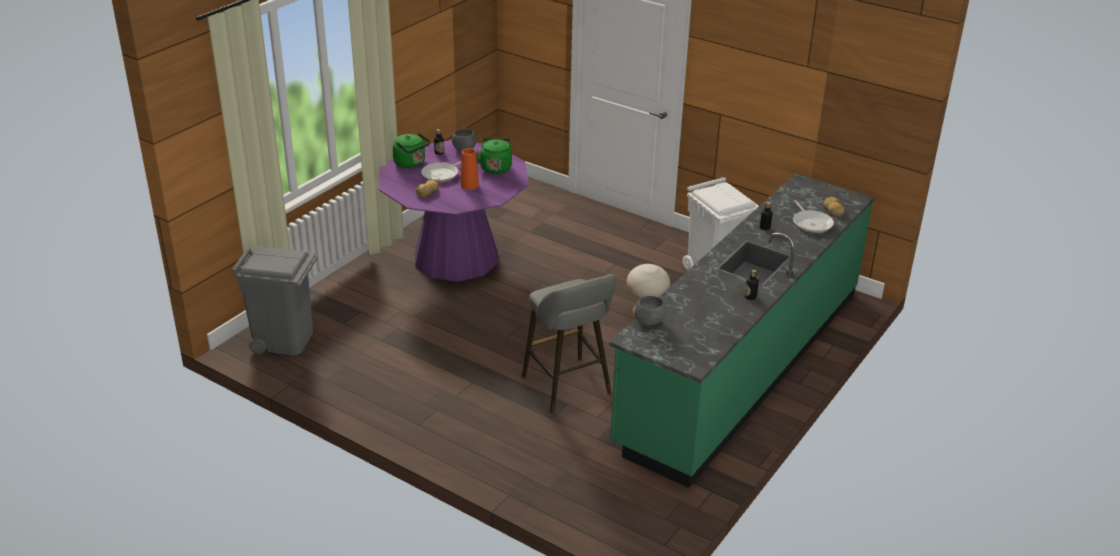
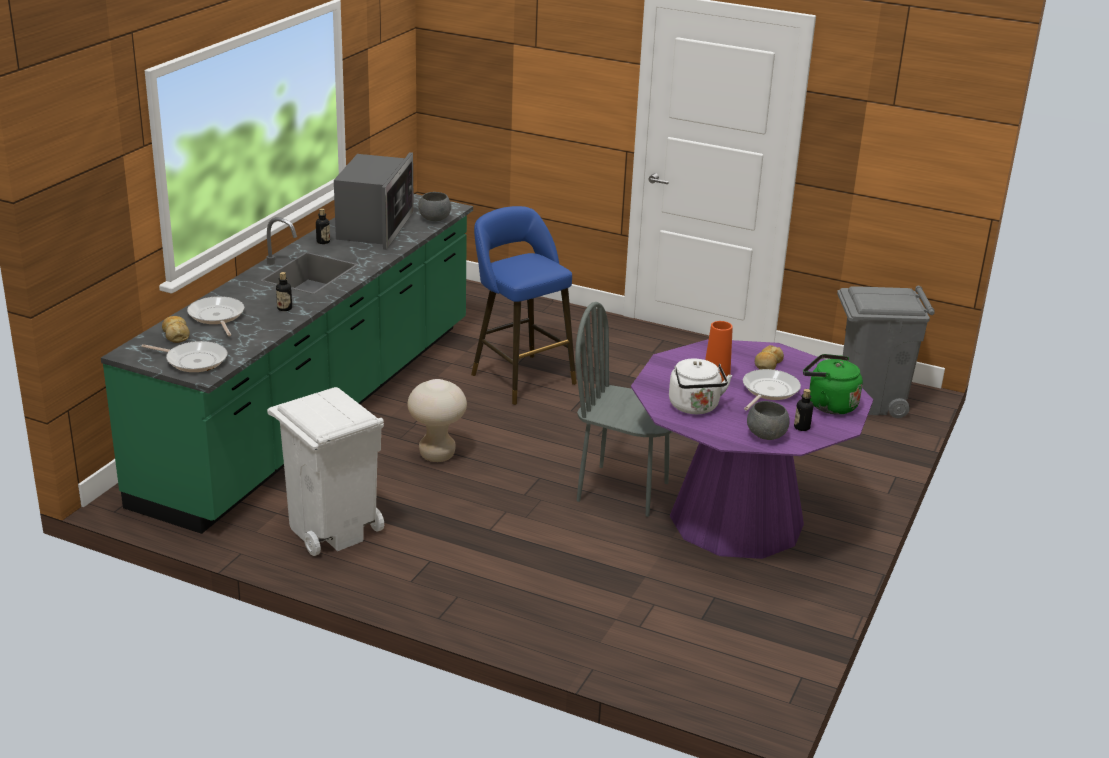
camera: 170 degrees right, 5 degrees down
green kettle [476,138,512,174] -> white kettle [669,359,732,414]
grey stool [522,274,616,413] -> blue stool [471,206,577,405]
none -> frying pan [141,341,227,372]
none -> microwave [334,152,414,250]
none -> grey chair [575,302,672,517]

